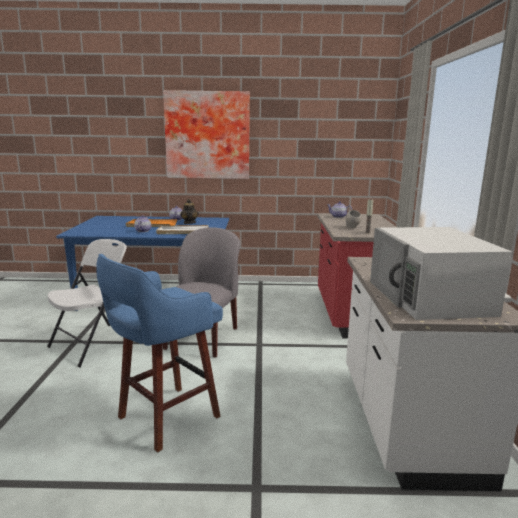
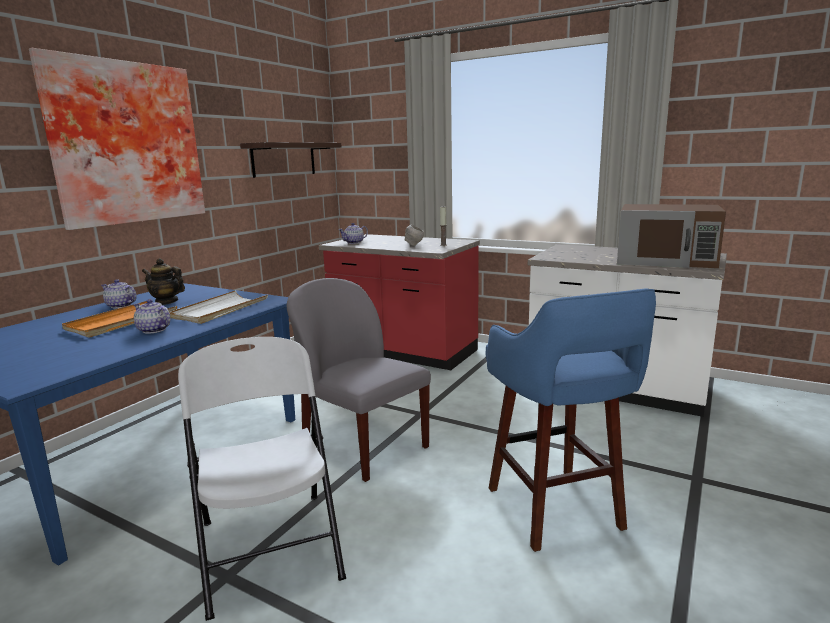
camera: 60 degrees left, 0 degrees up
white microwave [370,227,513,320] -> brown microwave [617,204,726,268]
none -> shelf [240,142,342,178]

